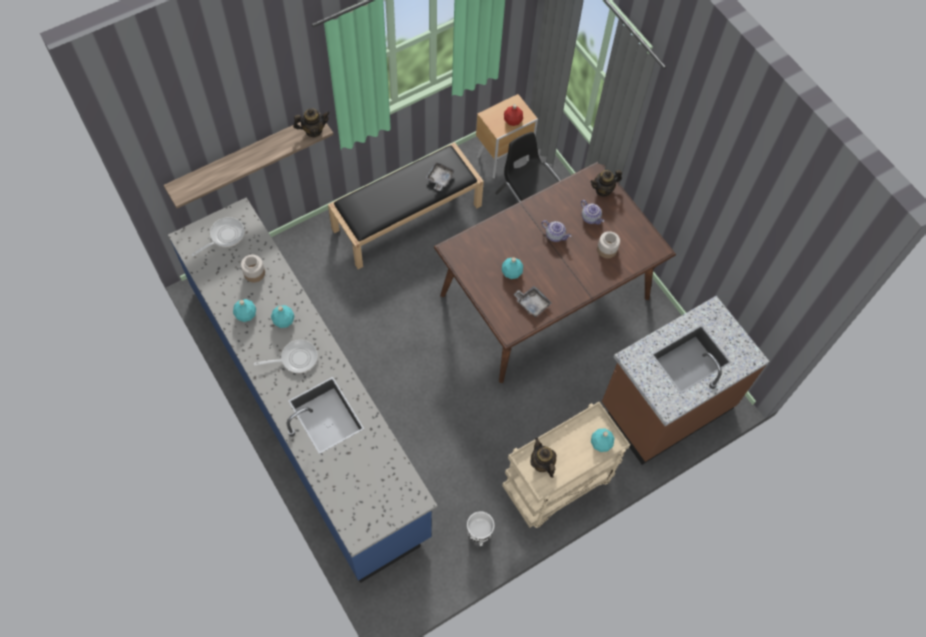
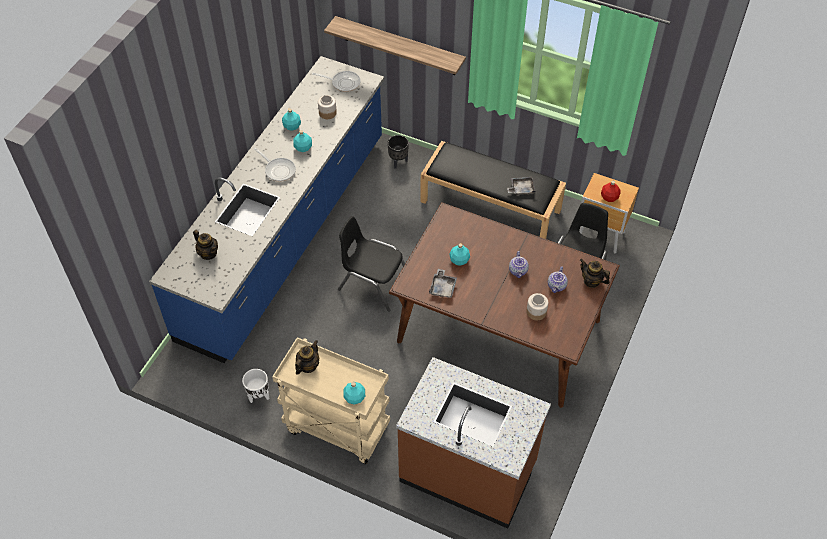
camera: 60 degrees right, 10 degrees down
teapot [293,108,330,137] -> teapot moved to [193,230,218,260]
none -> black chair [338,216,405,312]
none -> black planter [387,135,409,169]

